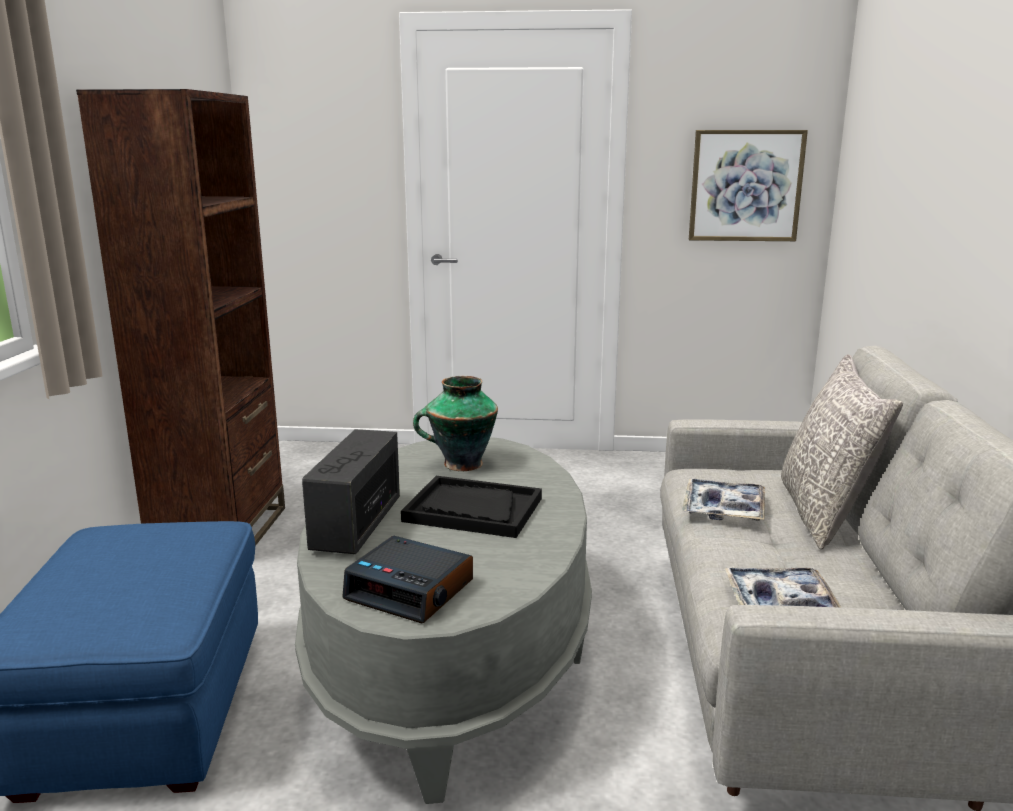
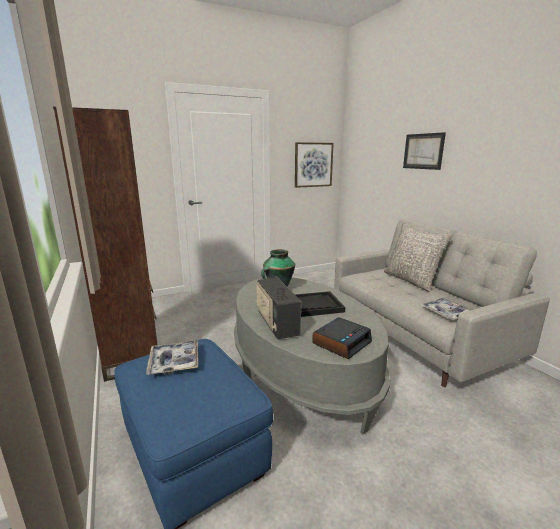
camera: 30 degrees left, 0 degrees up
alarm clock [342,536,473,623] -> alarm clock turned 45 degrees counterclockwise [312,317,372,359]
tray [682,478,765,521] -> tray moved to [146,340,198,375]
none -> picture [403,132,446,170]

